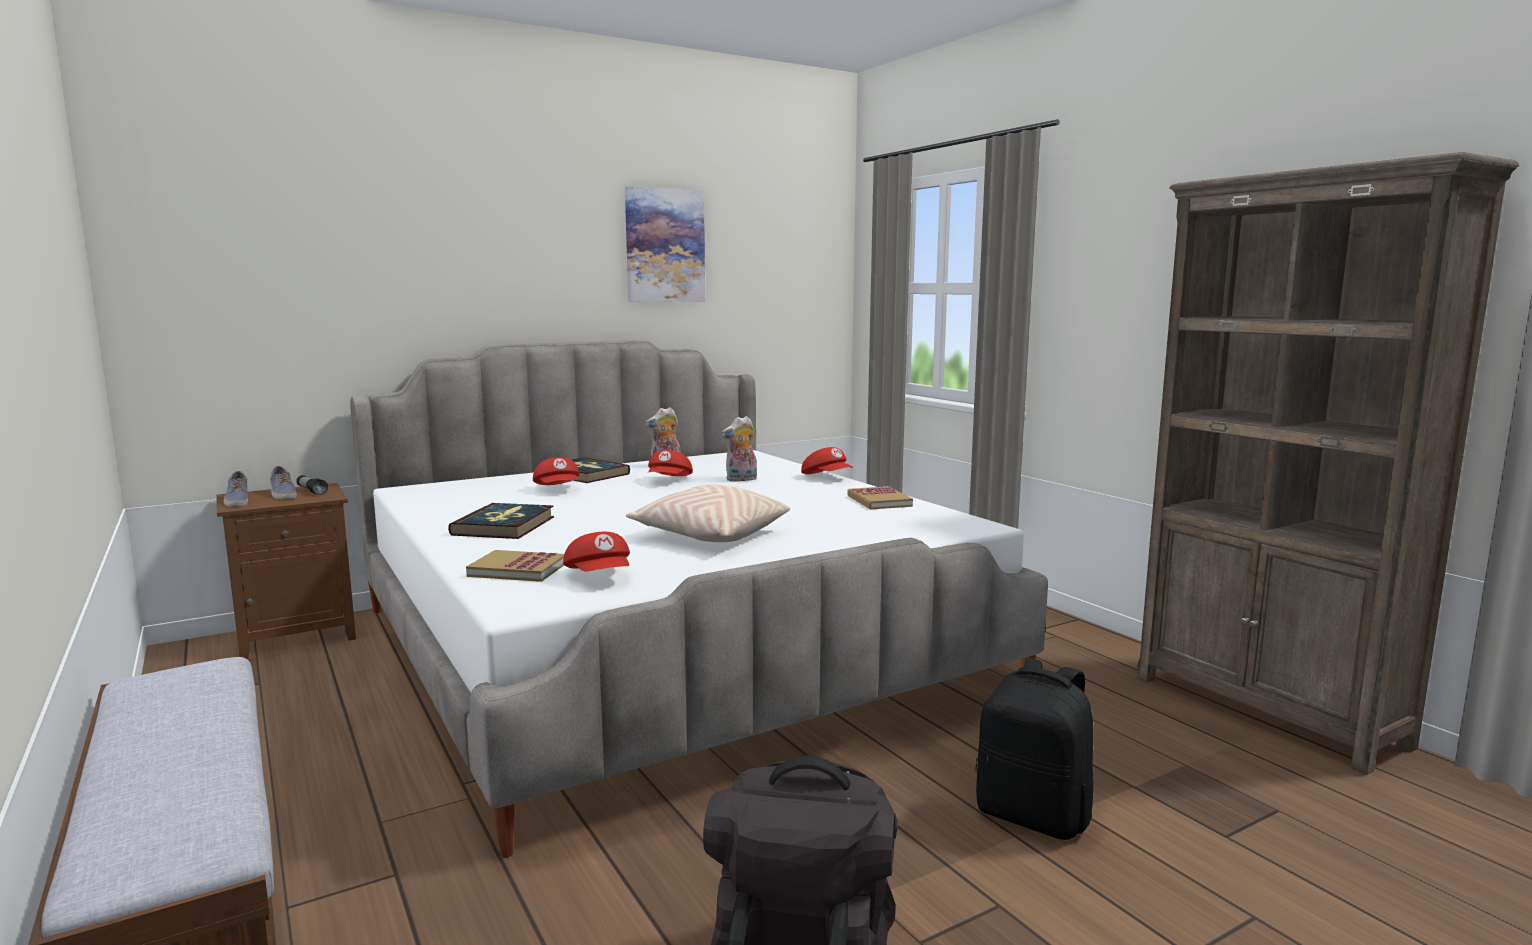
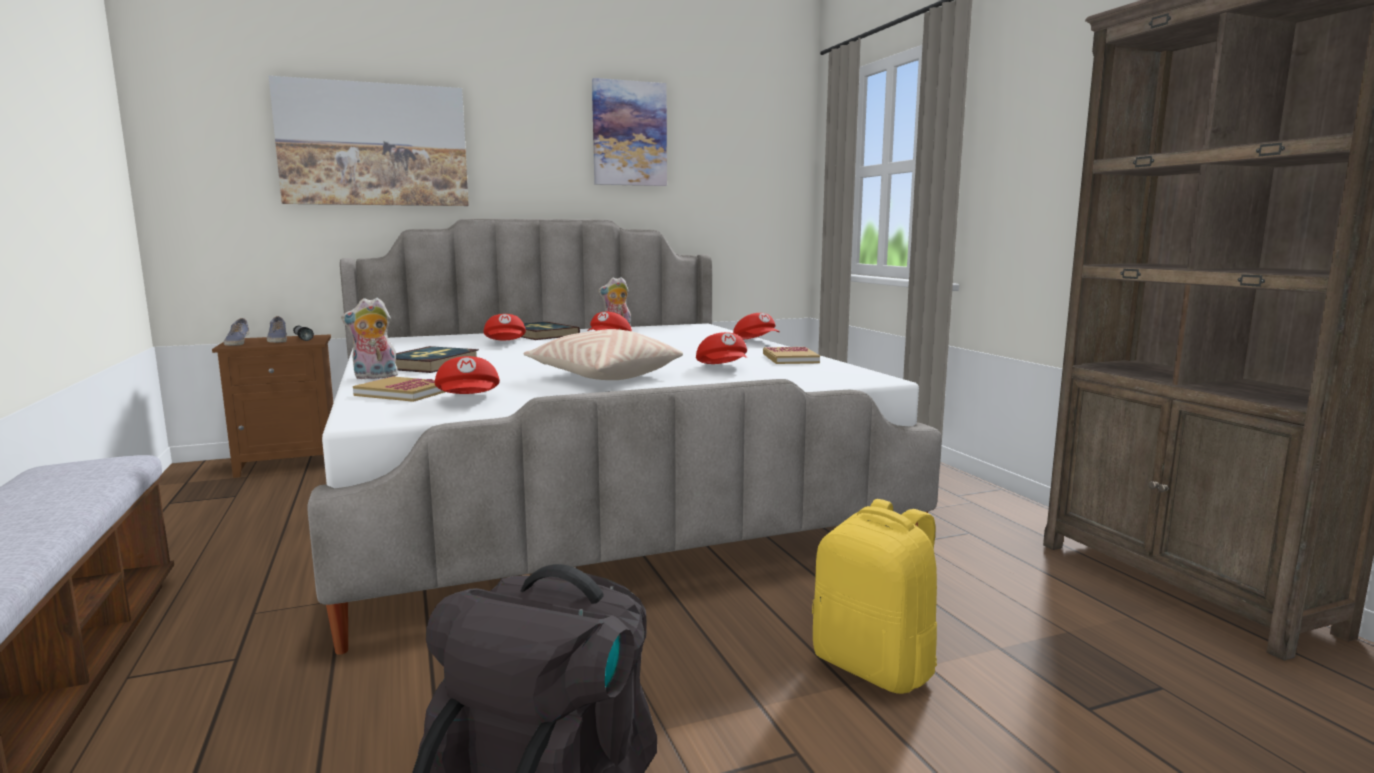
camera: 10 degrees right, 0 degrees up
plush toy [721,416,757,482] -> plush toy moved to [341,298,398,379]
black backpack [976,658,1094,840] -> yellow backpack [812,499,937,694]
none -> picture [269,76,469,206]
none -> red cap [696,332,747,364]

